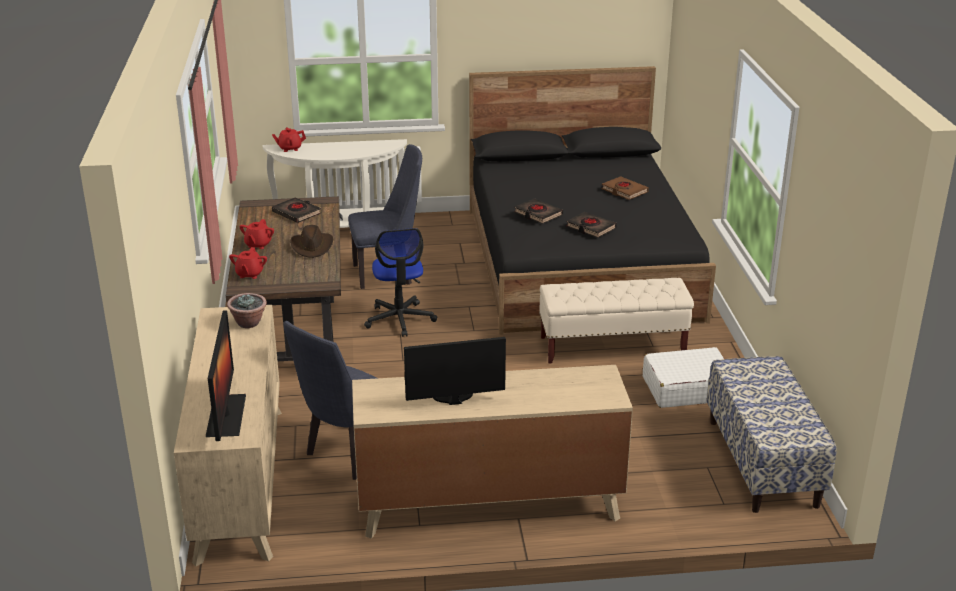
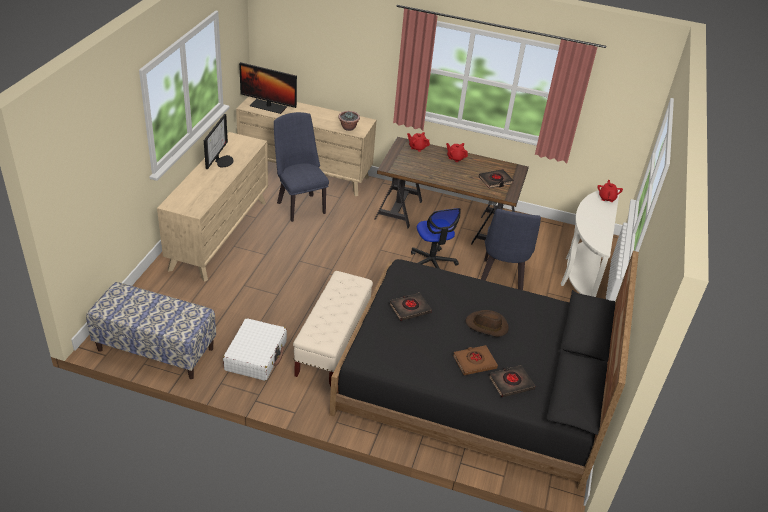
camera: 110 degrees right, 10 degrees up
brown hat [290,225,333,258] -> brown hat moved to [466,310,509,337]
office chair [364,228,437,337] -> office chair turned 120 degrees counterclockwise [411,208,461,269]
black book [514,198,563,224] -> black book moved to [489,365,535,397]

